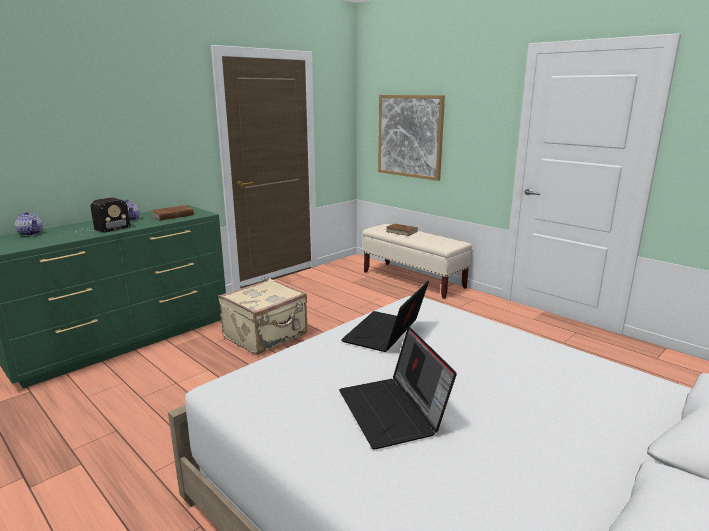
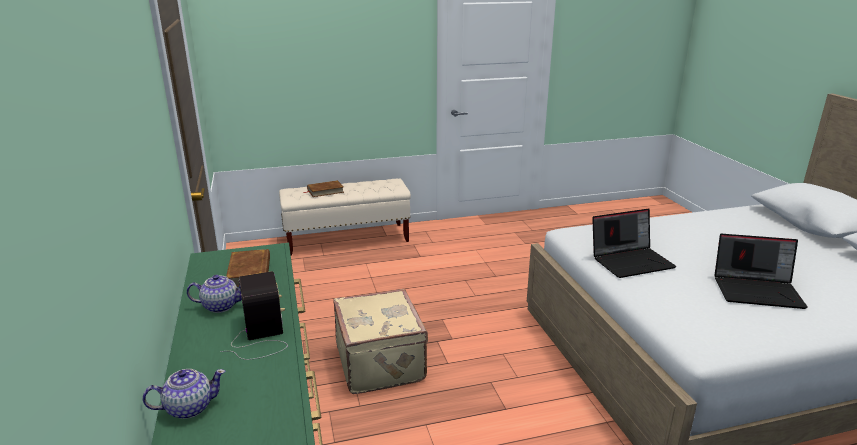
camera: 60 degrees left, 5 degrees up
laptop [341,281,429,352] -> laptop turned 75 degrees counterclockwise [592,208,676,278]
picture [378,95,445,181] -> none

